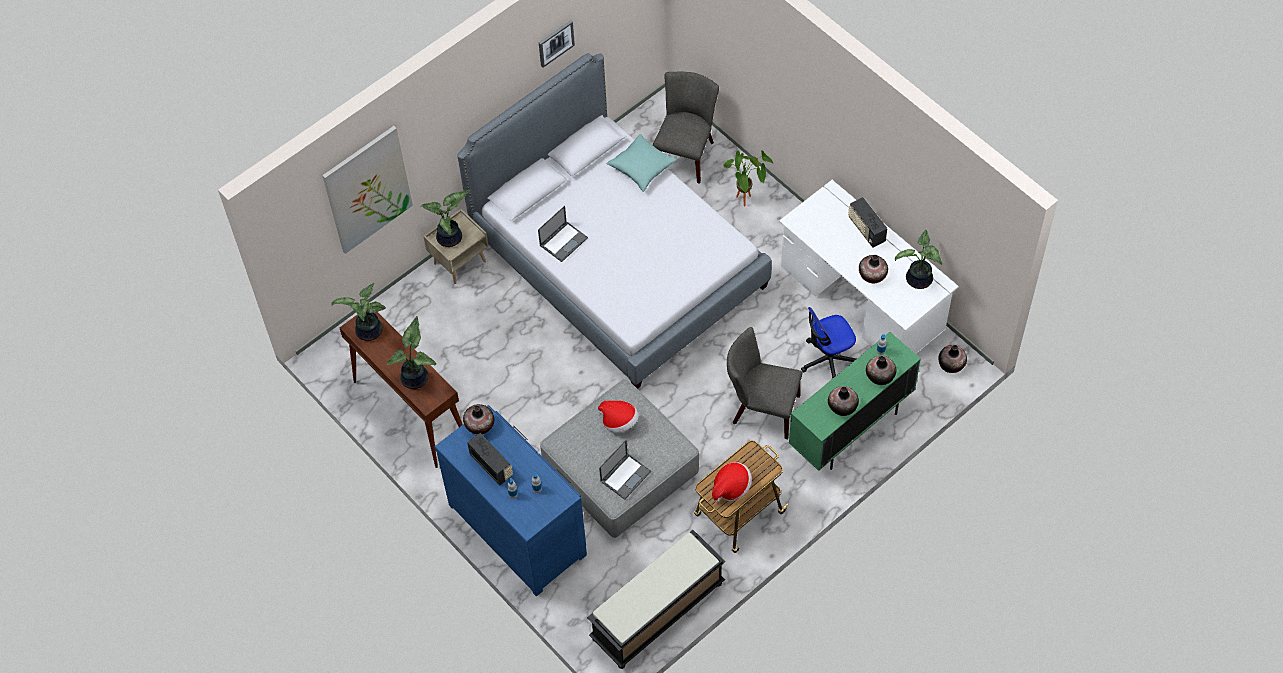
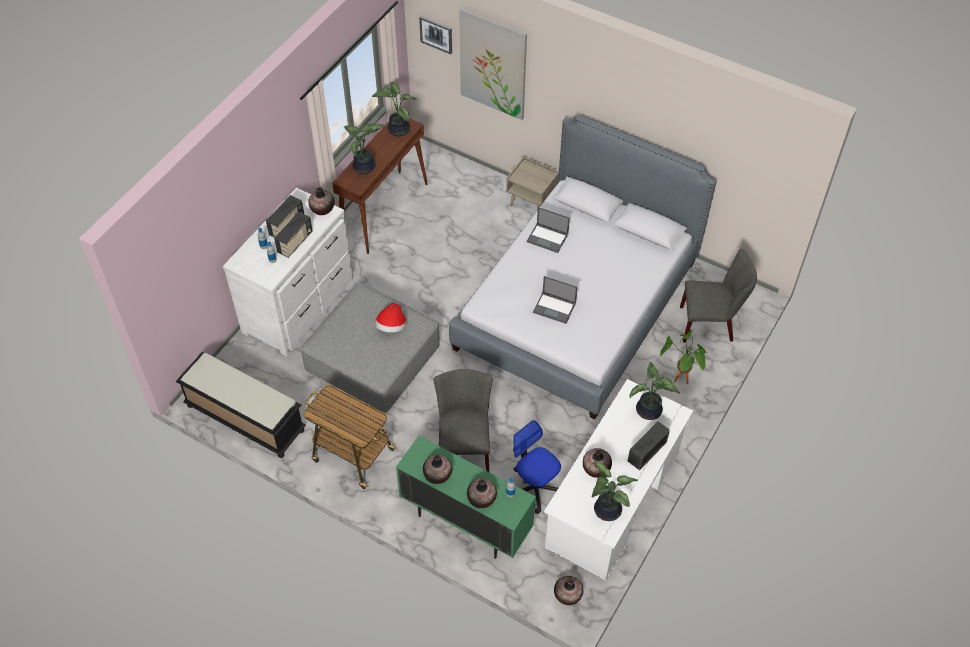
camera: 70 degrees right, 5 degrees down
potted plant [421,190,471,247] -> potted plant moved to [629,362,680,420]
blue dresser [434,405,587,596] -> white dresser [223,188,353,356]
picture [539,20,575,68] -> picture moved to [419,16,452,54]
laptop [599,440,651,500] -> laptop moved to [533,276,578,324]
turquoise pillow [606,134,677,192] -> none
hat [712,462,752,503] -> none
none -> radio [274,212,313,258]

